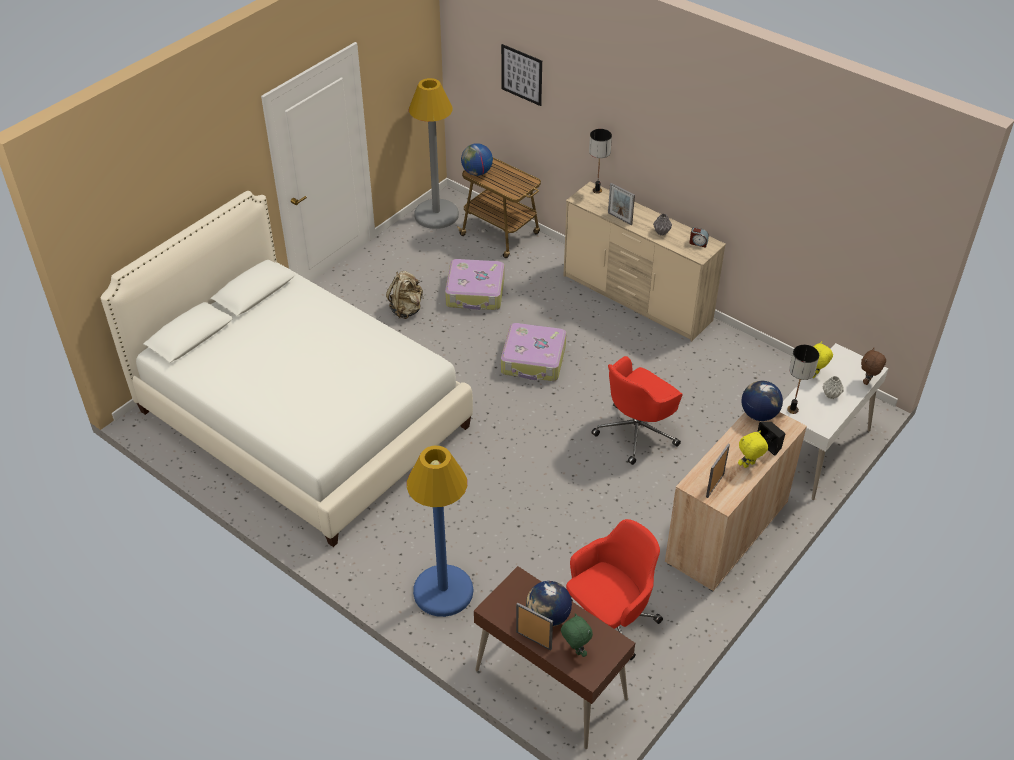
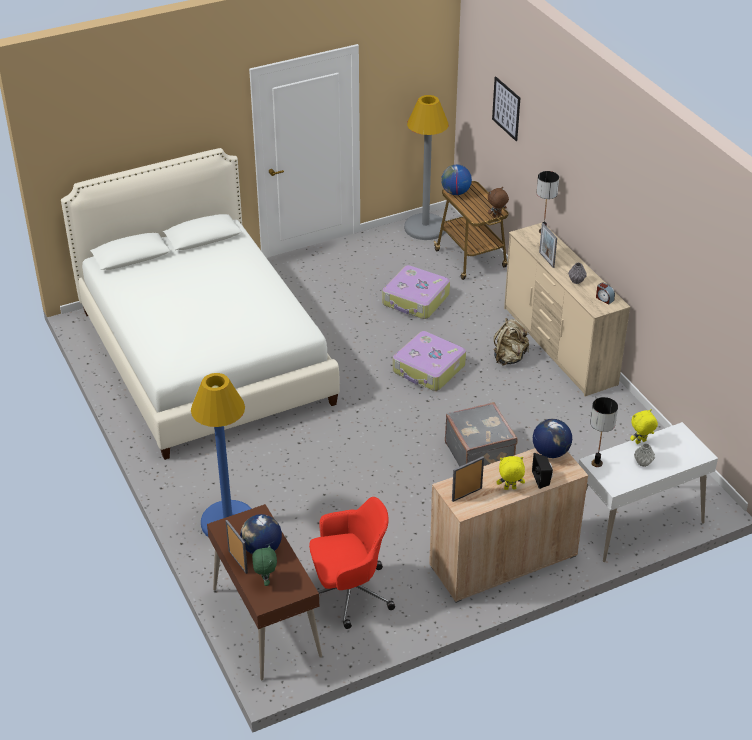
camera: 25 degrees right, 5 degrees down
beige backpack [386,271,424,319] -> beige backpack moved to [494,318,529,365]
red office chair [591,356,683,465] -> grey suitcase [445,402,517,466]
brown plush toy [861,348,886,385] -> brown plush toy moved to [488,187,509,218]

